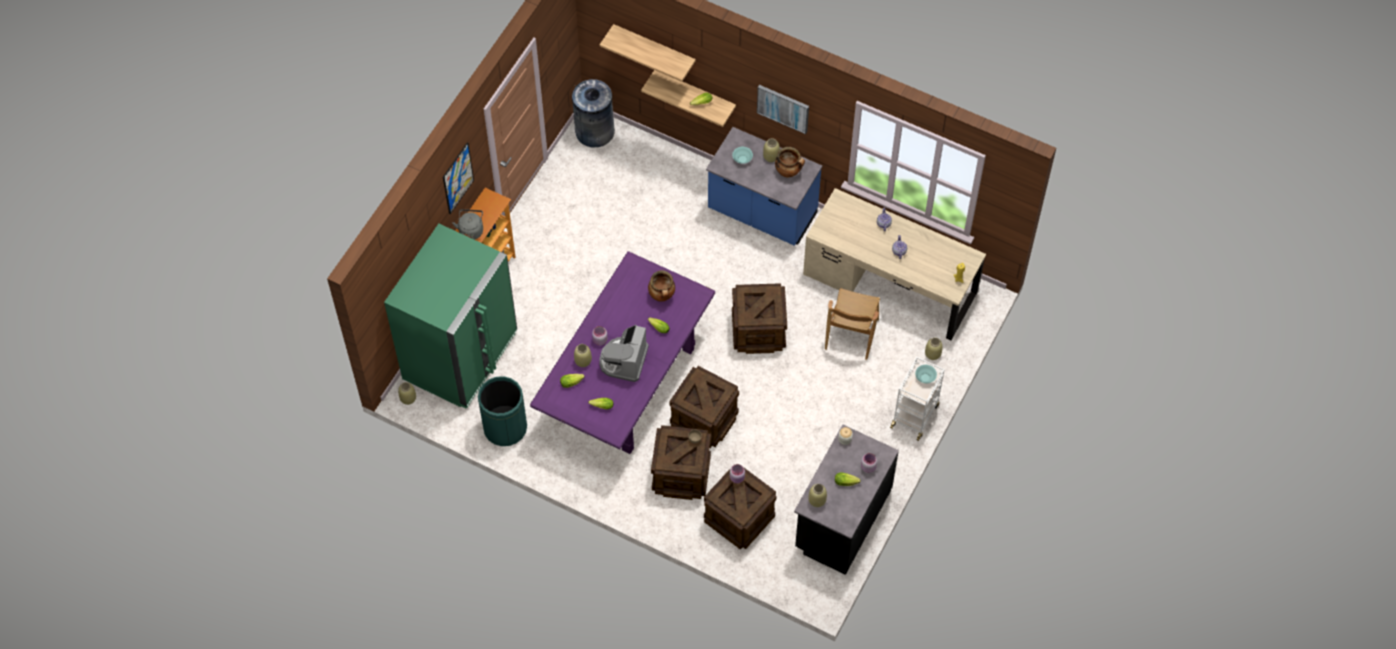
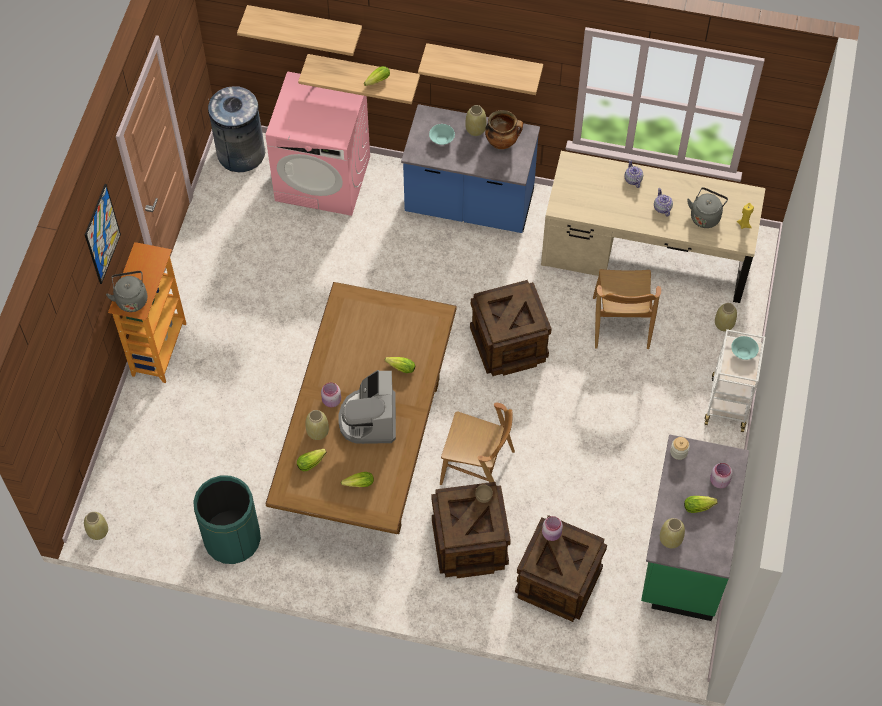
camera: 15 degrees left, 0 degrees up
green fridge [384,224,517,409] -> none
purple dining table [530,251,715,454] -> brown dining table [265,282,456,534]
cooking pot [648,270,675,301] -> none
crate [669,366,739,448] -> brown chair [440,402,515,485]
picture [757,85,809,134] -> shelf [418,43,543,95]
black counter [794,425,899,575] -> green counter [641,434,749,621]
none -> pink washing machine [265,71,370,216]
none -> grey kettle [687,187,728,228]

